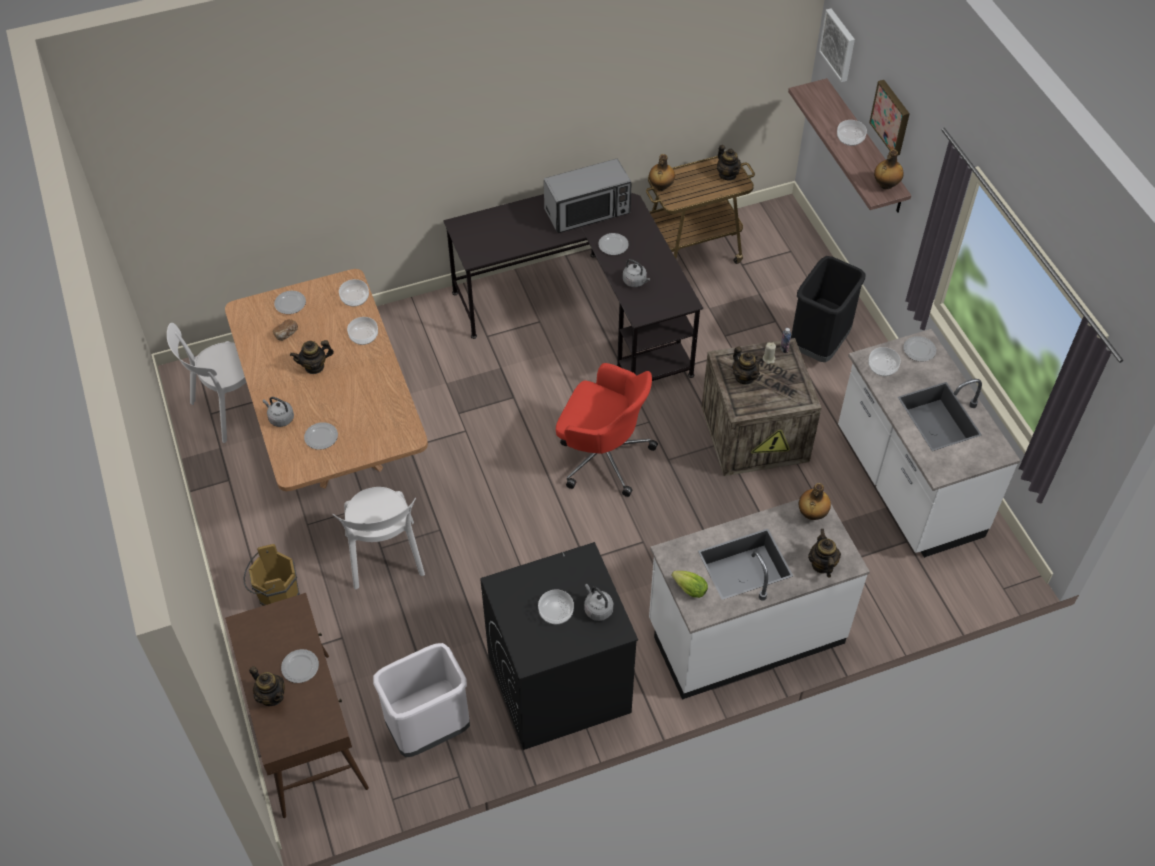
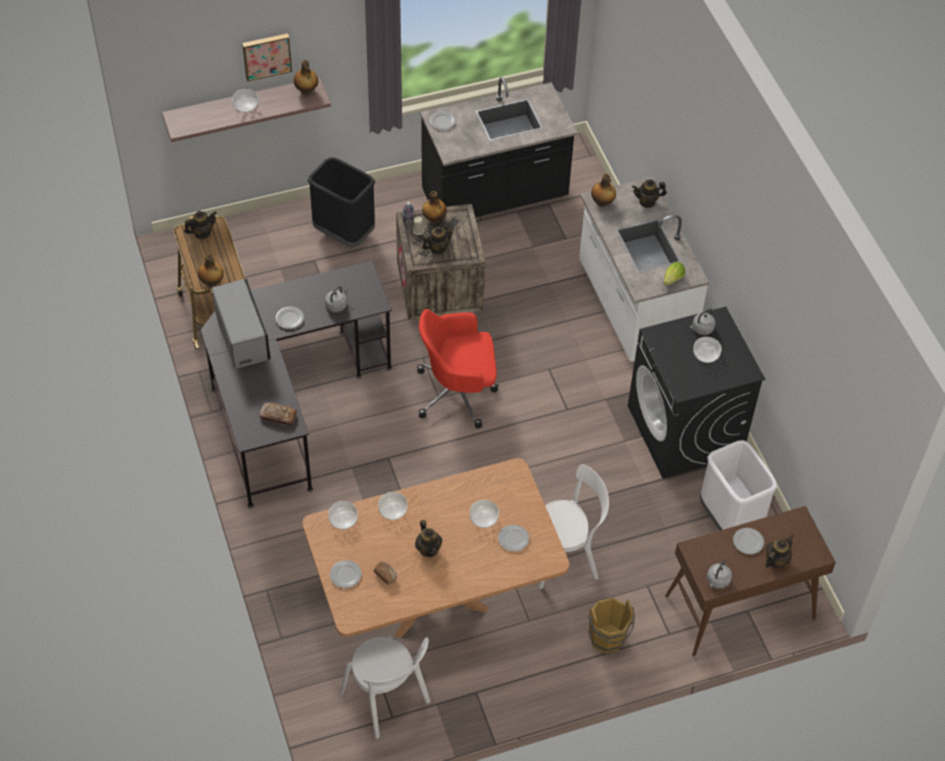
camera: 90 degrees left, 0 degrees up
grey kettle [263,397,294,427] -> grey kettle moved to [707,559,732,589]
red office chair [556,363,658,497] -> red office chair turned 120 degrees counterclockwise [417,309,499,428]
picture [819,8,855,82] -> none
white counter [838,329,1020,558] -> black counter [420,77,577,217]
bowl [868,347,901,376] -> bowl moved to [470,500,499,528]
none -> bread [259,403,297,426]
none -> bottle [422,191,447,223]

